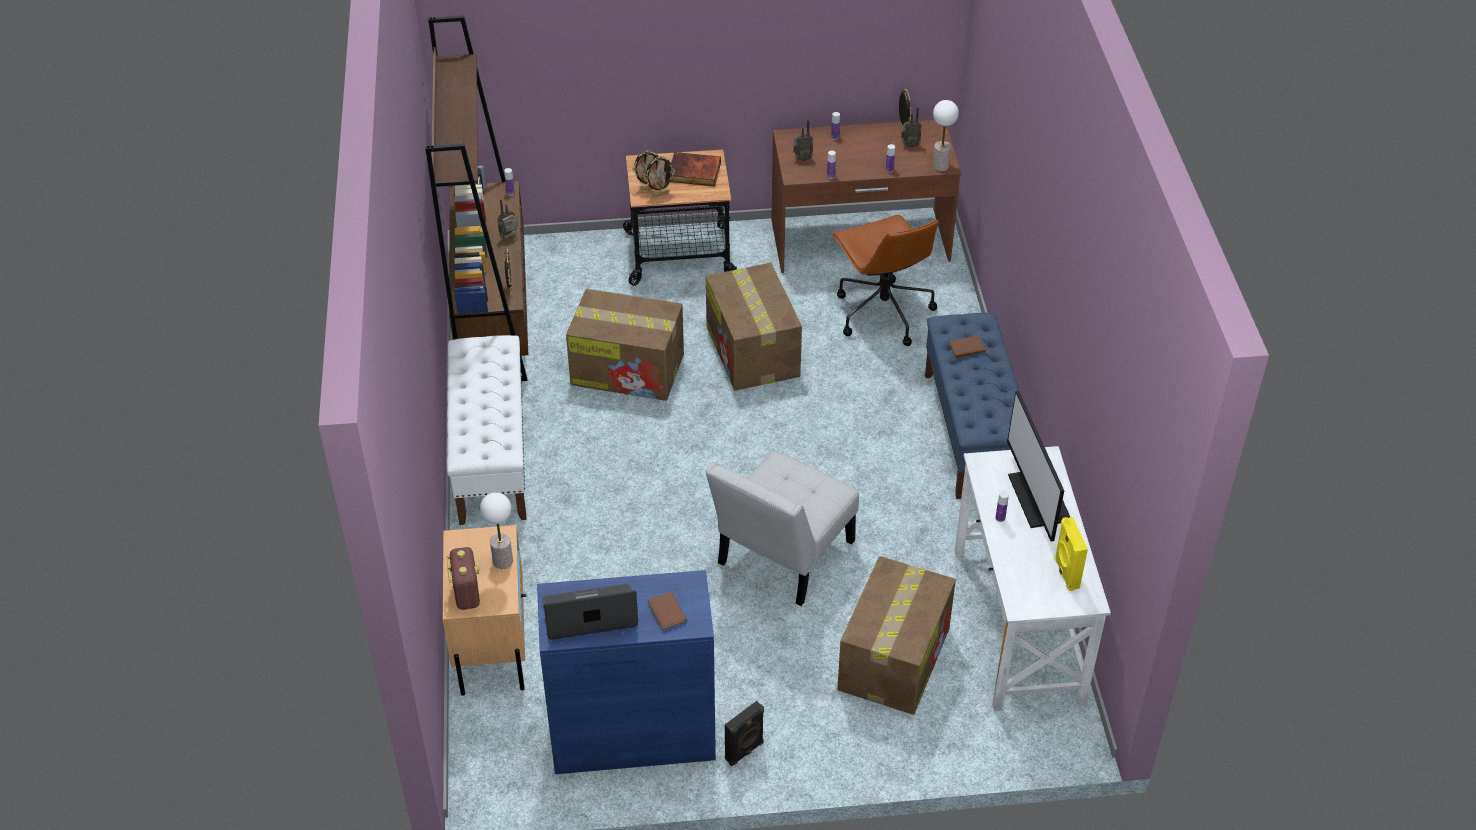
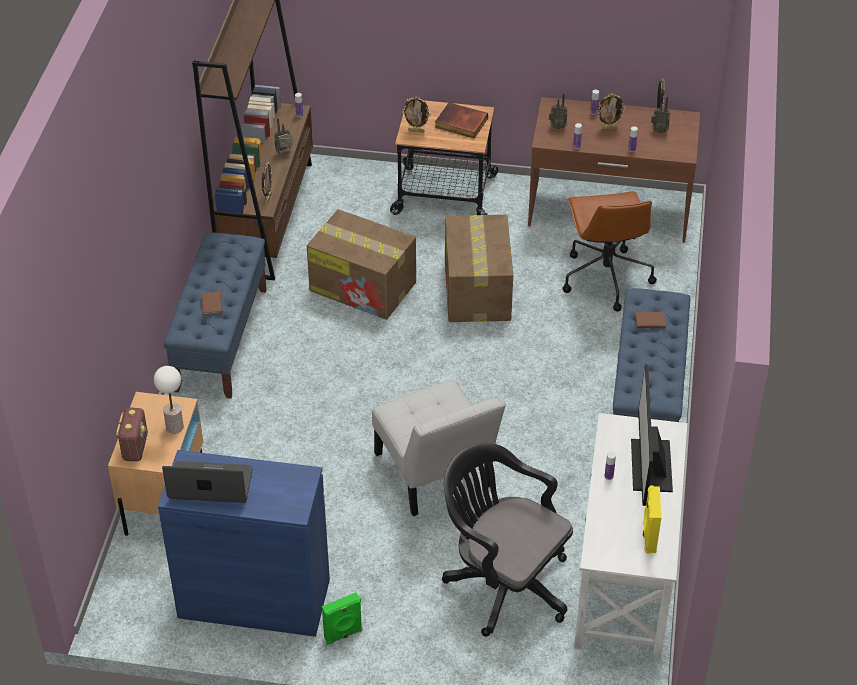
camera: 15 degrees right, 0 degrees up
white bench [447,335,526,525] -> blue bench [164,232,266,399]
picture frame [644,156,675,197] -> picture frame moved to [597,93,625,130]
brown book [648,589,687,630] -> brown book moved to [201,290,224,315]
white chair [705,451,859,606] -> white chair turned 75 degrees counterclockwise [372,380,506,516]
black speaker [725,701,764,766] -> green speaker [322,592,362,645]
cardboard box [837,556,956,715] -> black office chair [442,443,573,637]
table lamp [932,100,959,171] -> none

